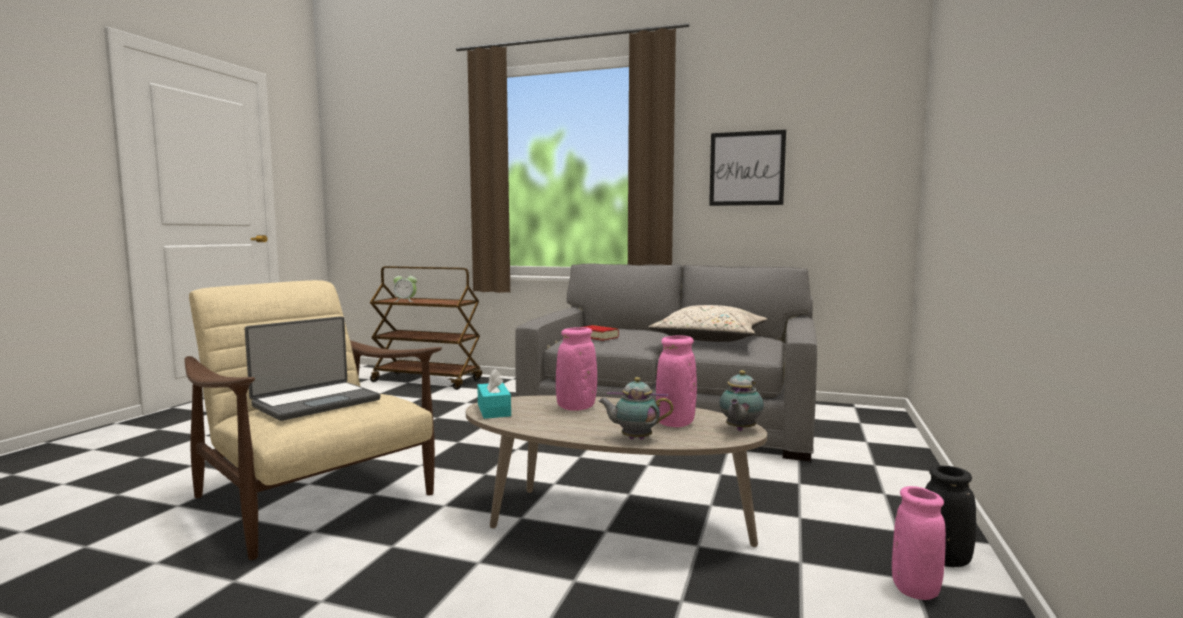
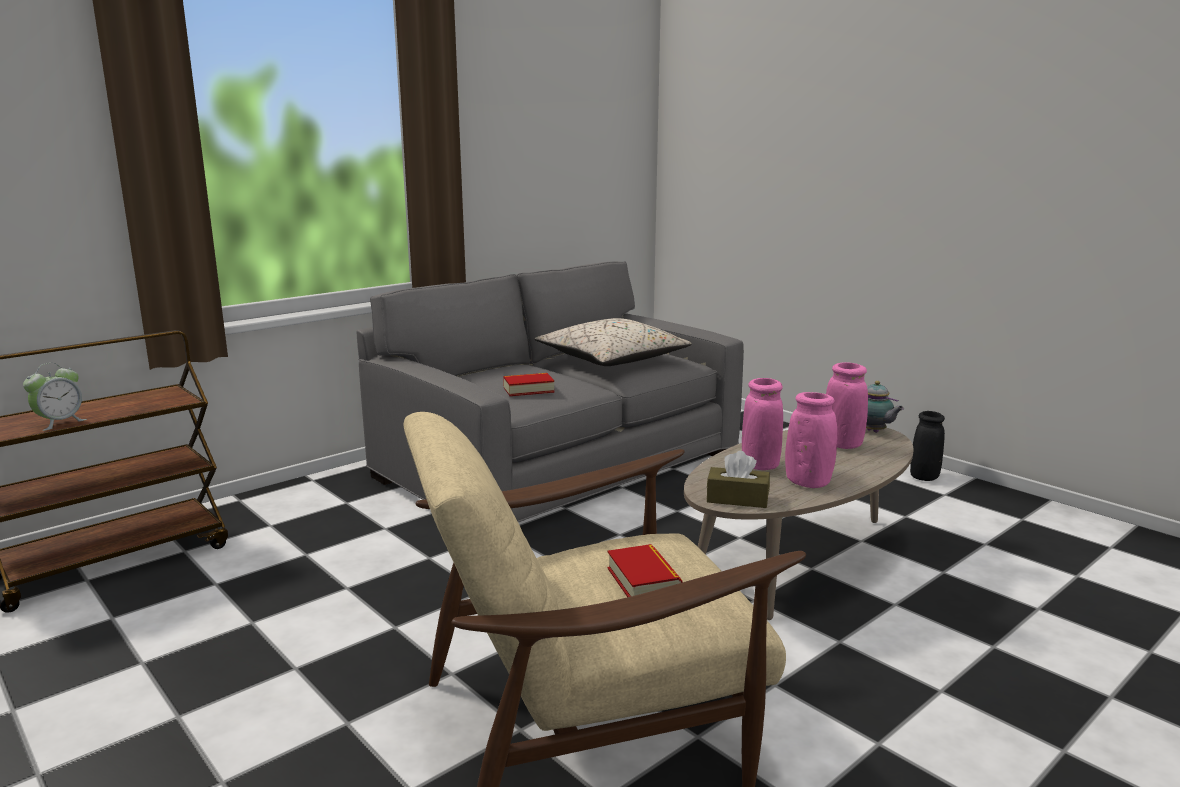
camera: 60 degrees left, 10 degrees up
laptop [245,316,381,421] -> book [607,544,683,597]
turquoise tissue box [477,368,511,419] -> brown tissue box [707,451,770,508]
teapot [598,377,674,440] -> none
picture [709,130,786,206] -> none
pink vase [892,486,946,600] -> pink vase moved to [785,392,837,488]

